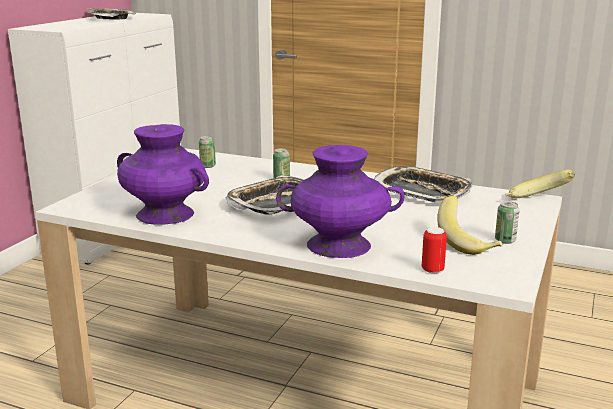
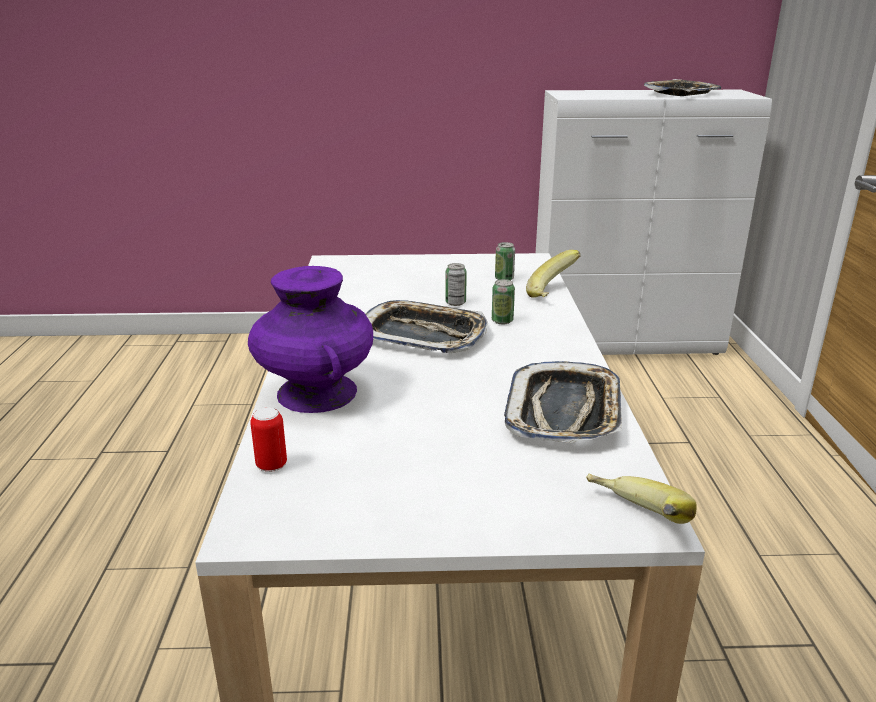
camera: 65 degrees right, 5 degrees up
purple vase [117,124,209,225] -> none
banana [437,195,502,255] -> banana moved to [526,250,581,298]
can [495,201,520,244] -> can moved to [445,263,467,306]

